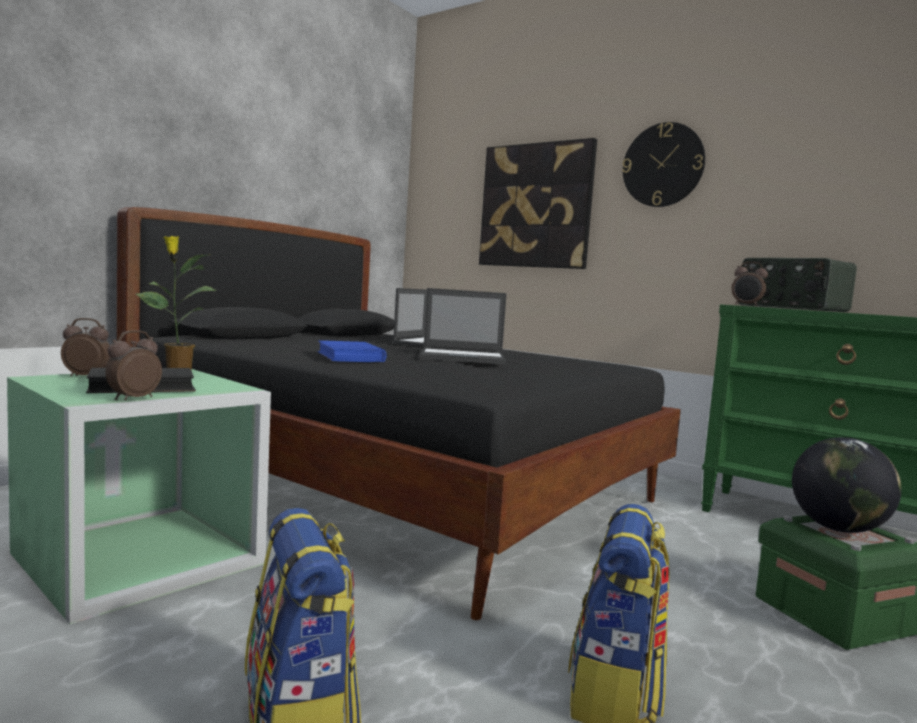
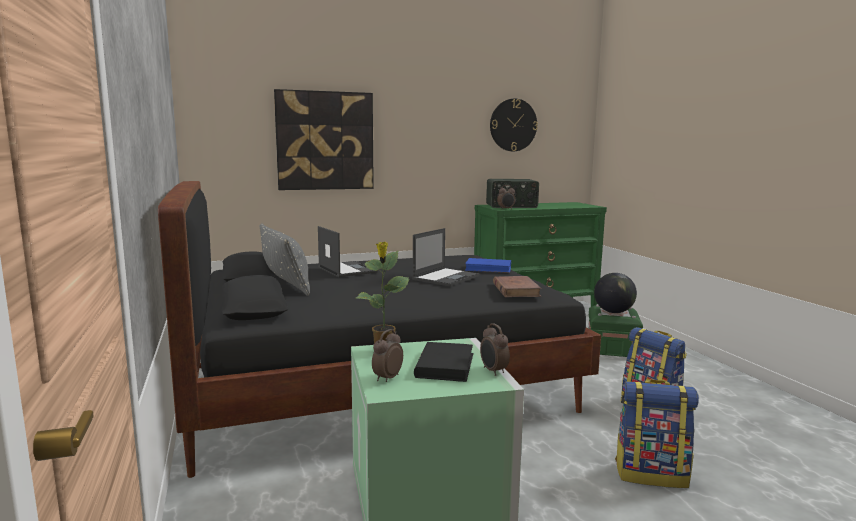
camera: 55 degrees left, 5 degrees up
blue book [317,341,387,362] -> blue book moved to [465,258,511,273]
wall clock [622,122,705,207] -> wall clock moved to [490,98,538,151]
none -> grey pillow [259,224,310,296]
none -> brown book [493,276,542,297]

